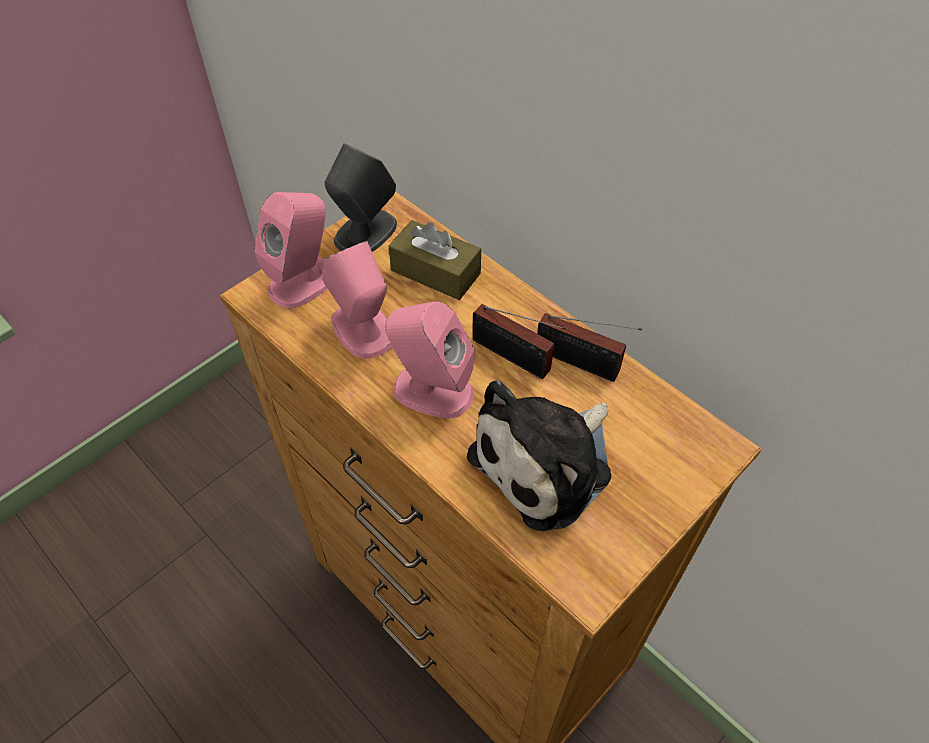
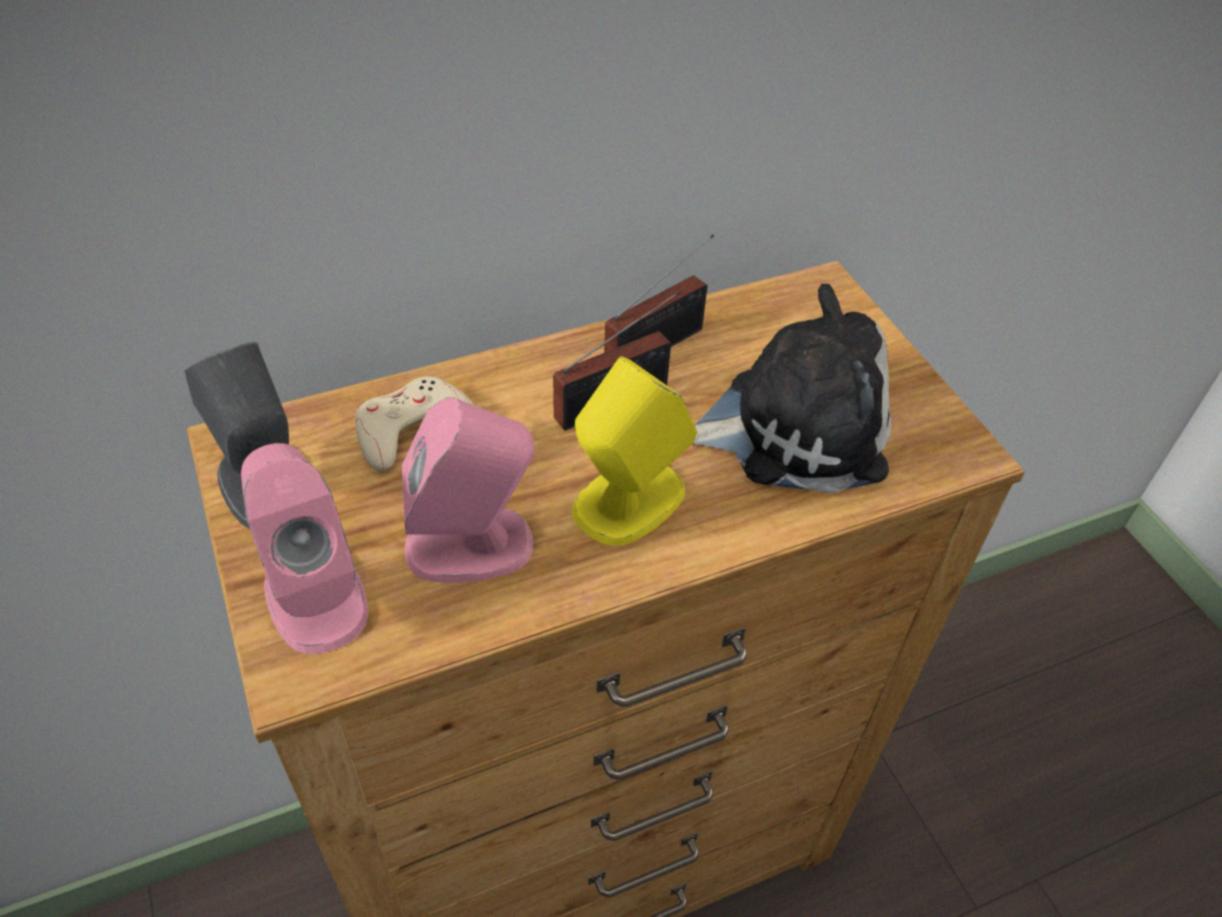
camera: 70 degrees left, 5 degrees down
pink speaker [385,301,475,418] -> yellow speaker [572,356,697,546]
brown tissue box [389,220,481,300] -> beige game controller [355,376,474,471]
plush toy [467,380,611,531] -> plush toy turned 75 degrees counterclockwise [693,284,891,494]

